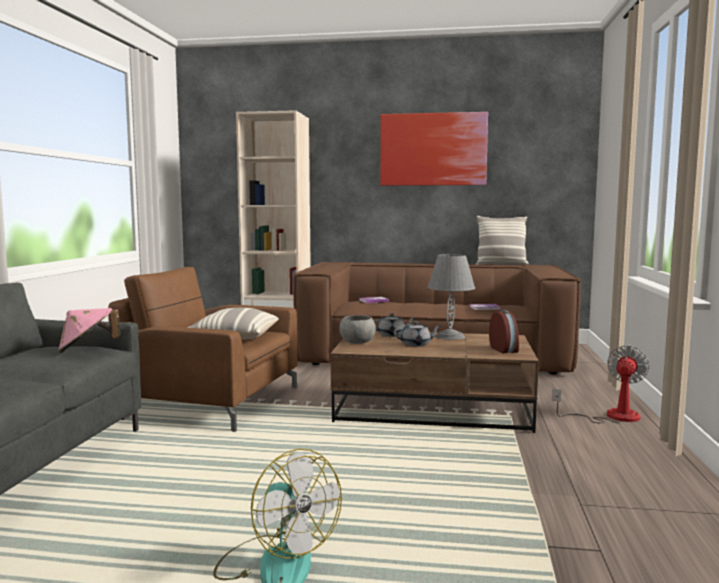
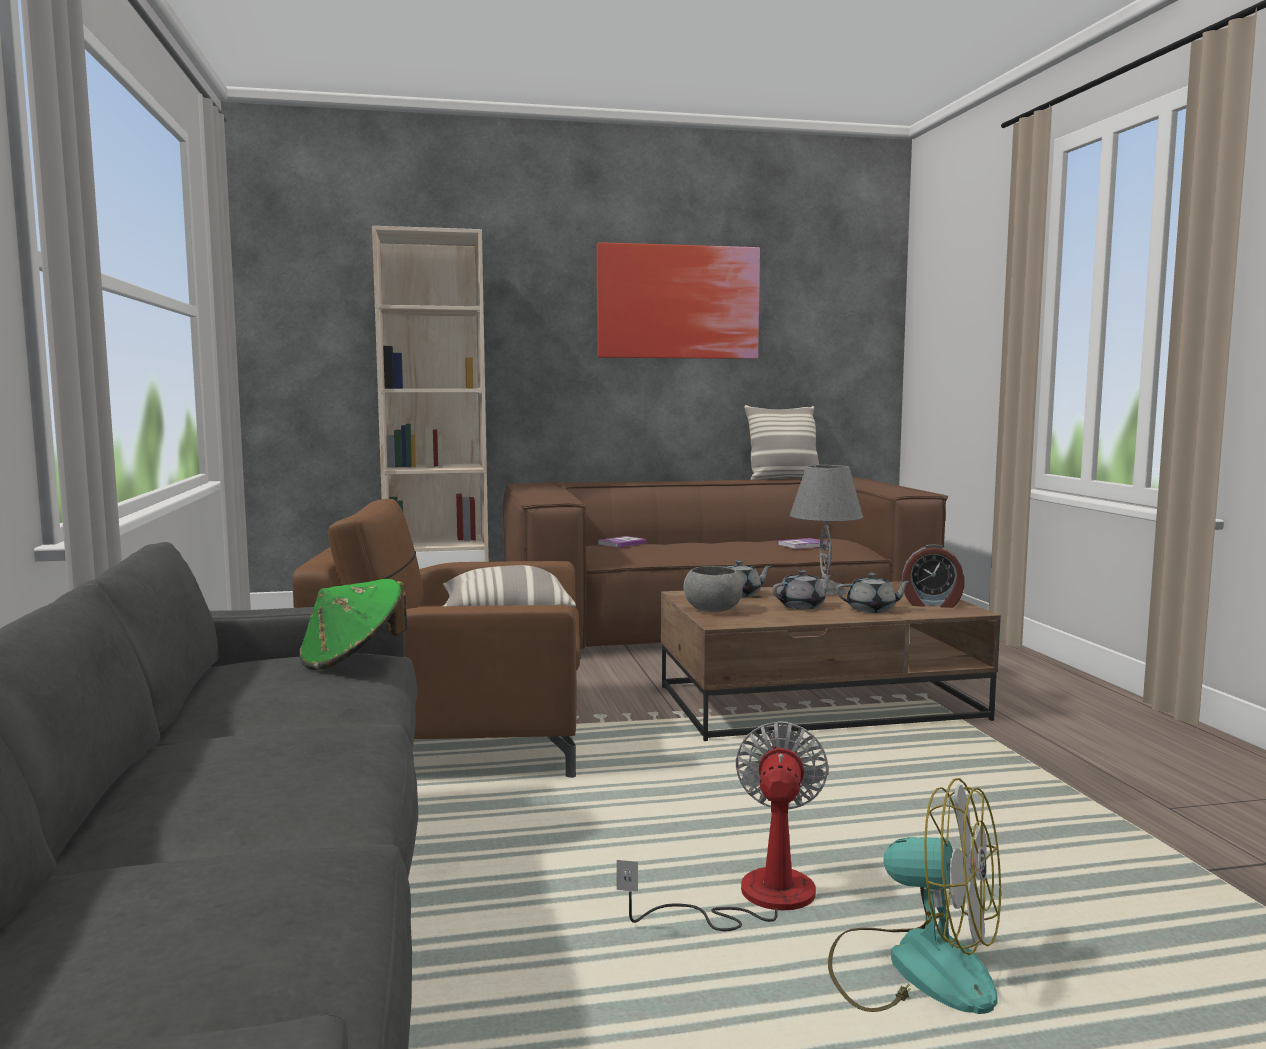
camera: 20 degrees left, 0 degrees up
pink hat [58,308,120,353] -> green hat [299,579,407,670]
alarm clock [489,310,519,353] -> alarm clock turned 135 degrees clockwise [902,544,964,608]
fan [552,345,650,423] -> fan moved to [617,721,829,931]
none -> grey teapot [836,573,912,613]

